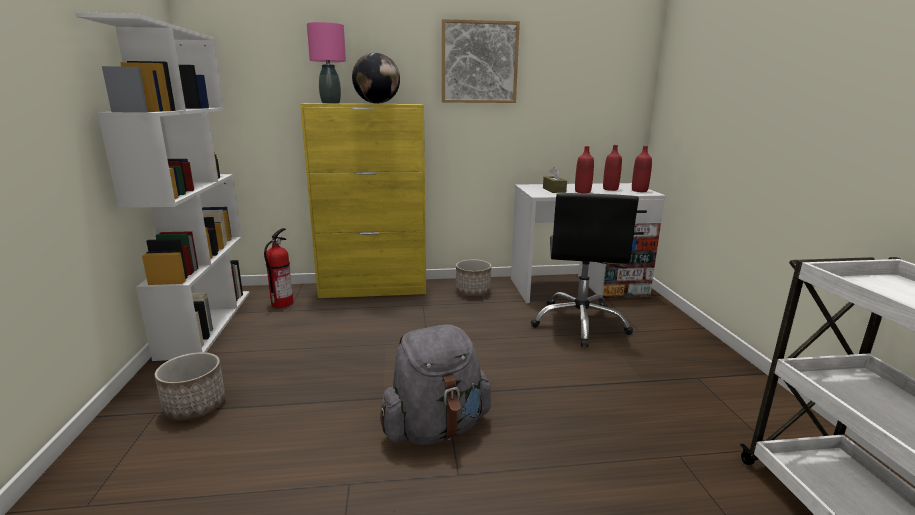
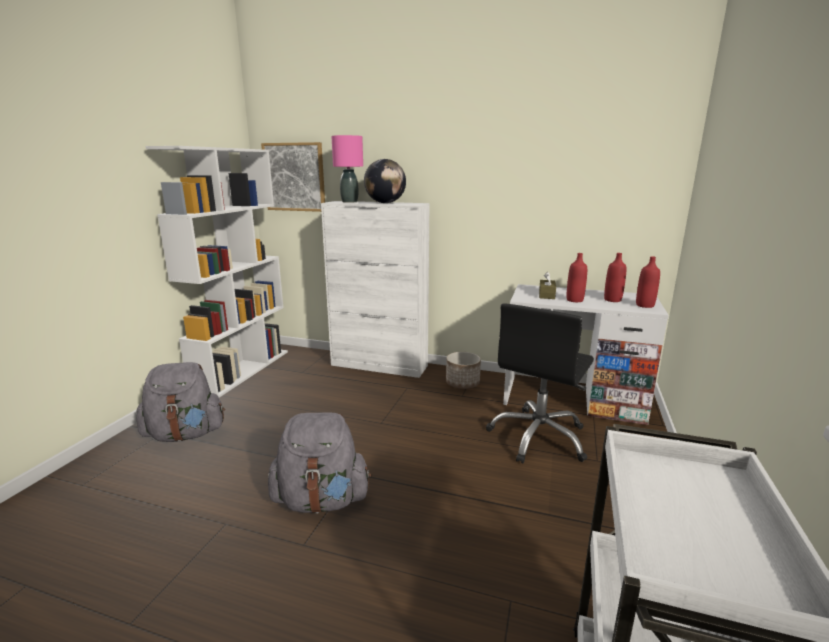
camera: 25 degrees right, 0 degrees up
planter [155,352,225,420] -> grey backpack [136,362,225,442]
fire extinguisher [264,228,293,308] -> none
yellow cabinet [300,103,426,298] -> white cabinet [321,201,430,378]
picture [442,19,520,103] -> picture moved to [261,142,325,212]

